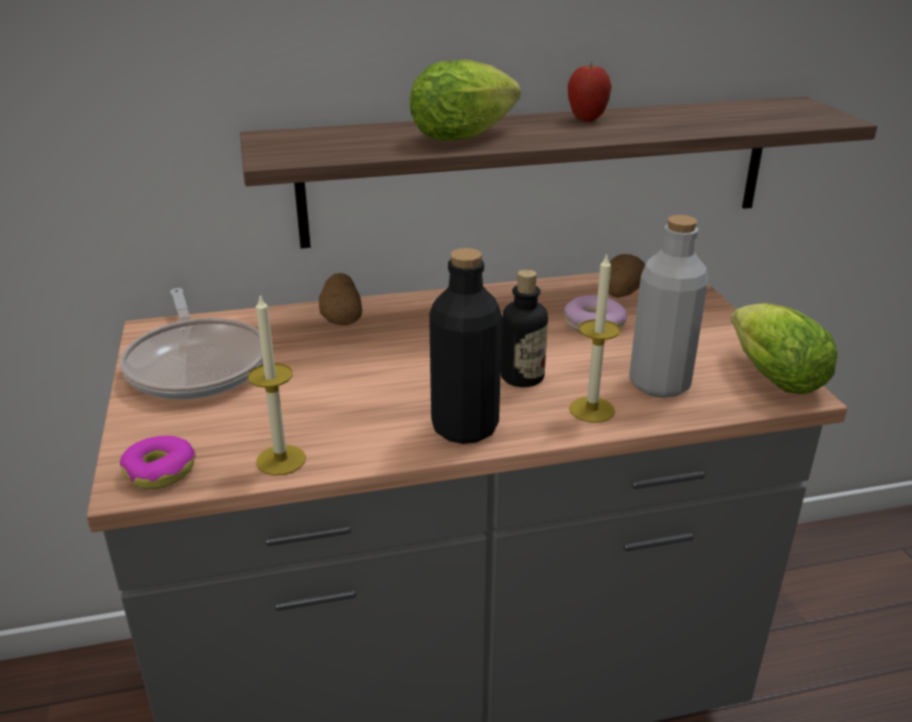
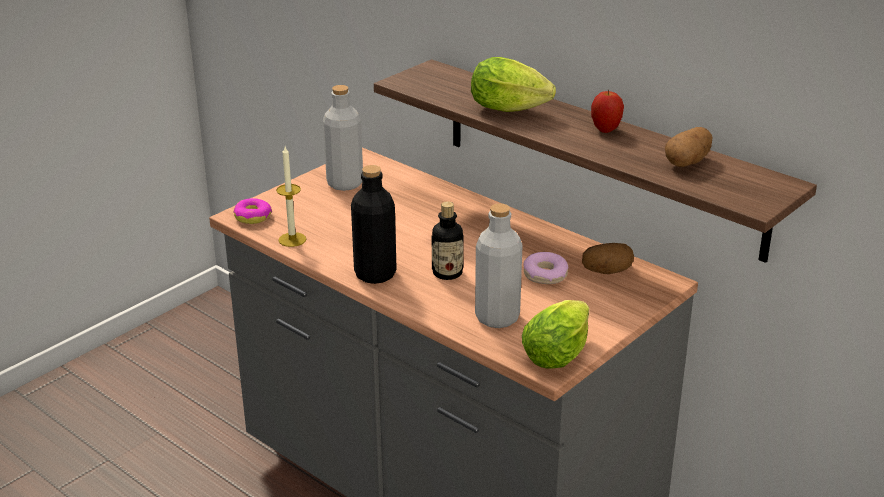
camera: 55 degrees right, 0 degrees up
frying pan [120,288,263,400] -> grey bottle [323,85,363,191]
potato [319,273,362,325] -> potato moved to [665,127,712,167]
candle [569,254,620,423] -> none

